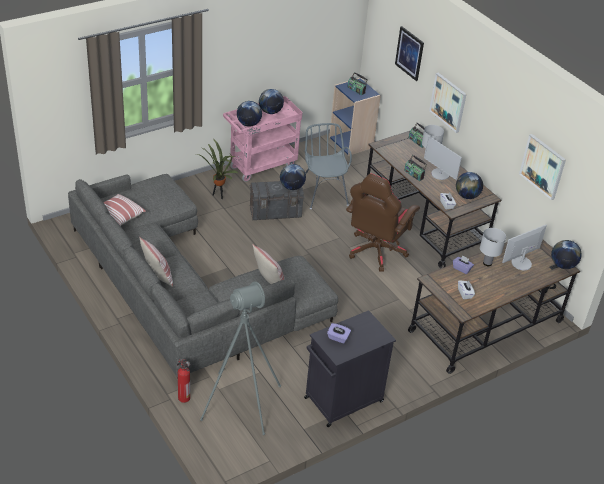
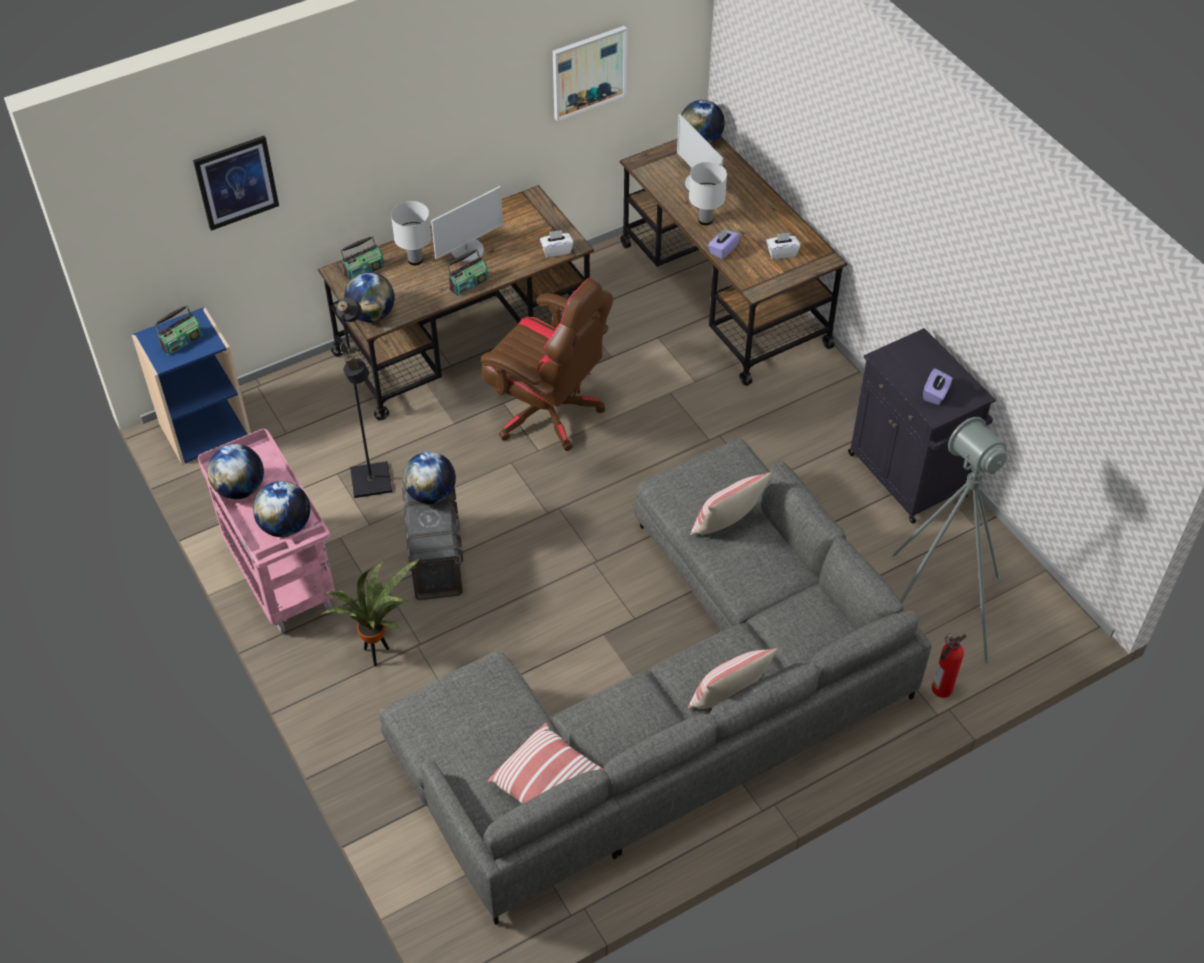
camera: 85 degrees left, 10 degrees up
grey chair [305,123,352,209] -> black floor lamp [334,297,392,498]
picture [429,73,467,133] -> none
globe [456,172,483,199] -> globe moved to [344,272,395,322]

